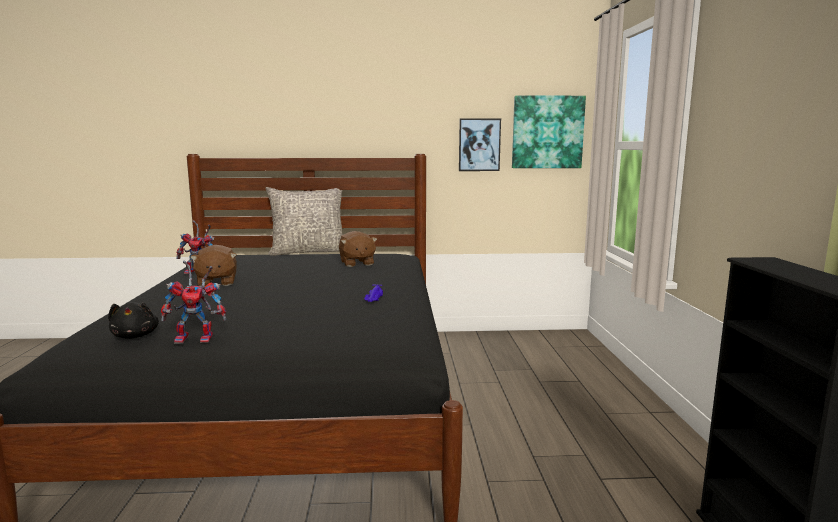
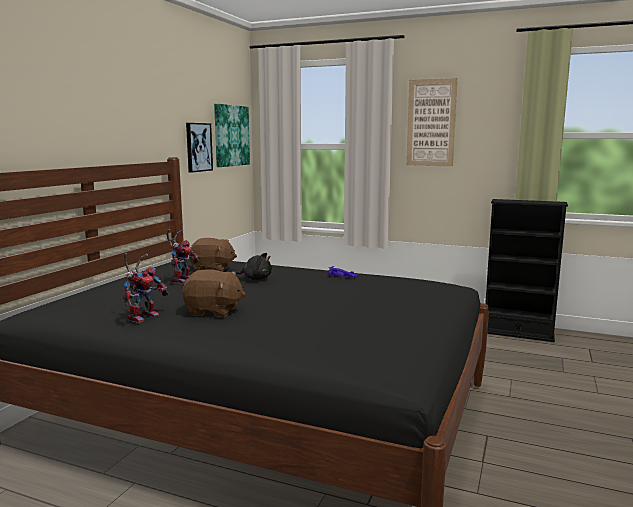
camera: 65 degrees left, 0 degrees up
black plush toy [108,302,159,339] -> black plush toy moved to [236,253,272,280]
toy robot [161,260,226,344] -> toy robot moved to [166,229,199,283]
grey pillow [266,187,343,256] -> none
none -> picture [406,78,458,166]

